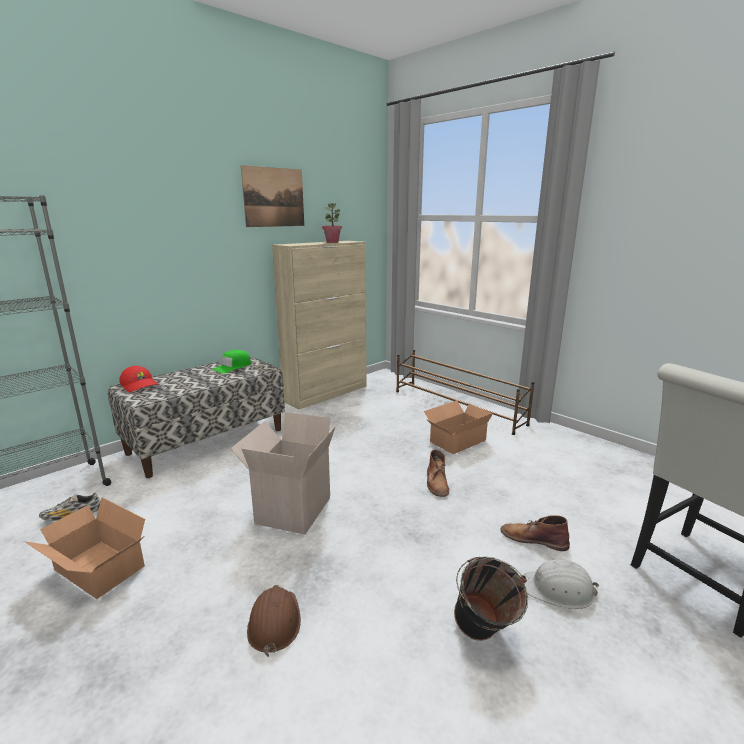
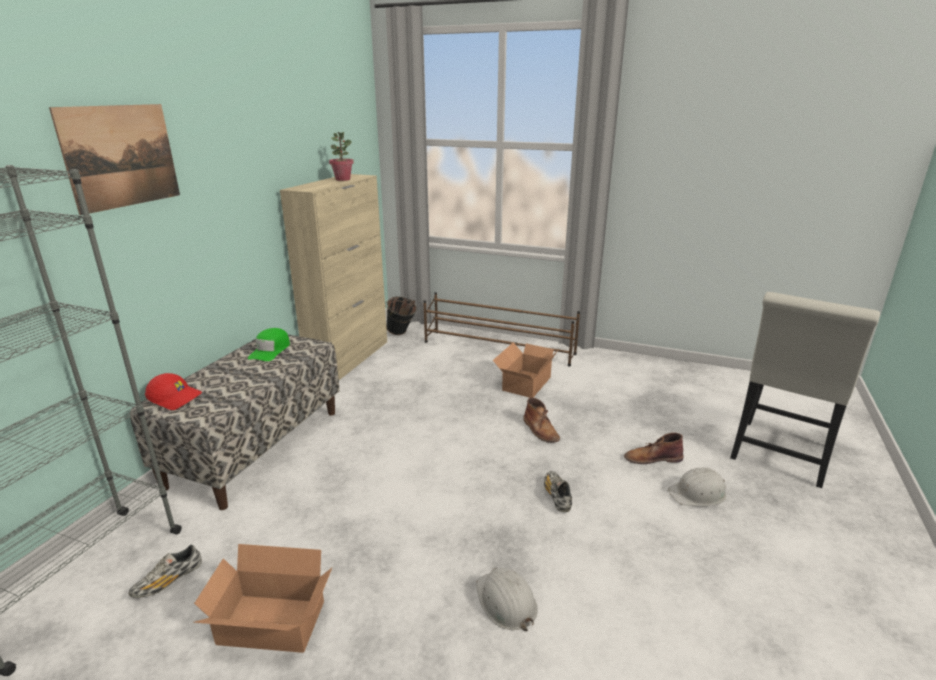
camera: 25 degrees left, 5 degrees up
cardboard box [230,412,336,535] -> none
picture [241,165,304,227] -> picture moved to [49,104,180,215]
brown hard hat [247,585,301,657] -> white hard hat [476,567,538,631]
black bucket [454,557,528,641] -> black bucket moved to [385,296,417,335]
none -> shoe [544,471,572,512]

